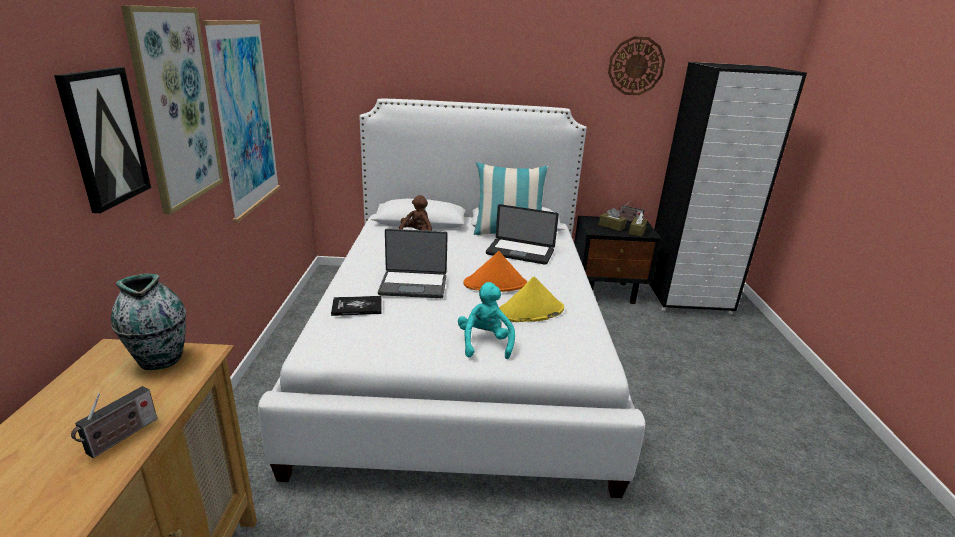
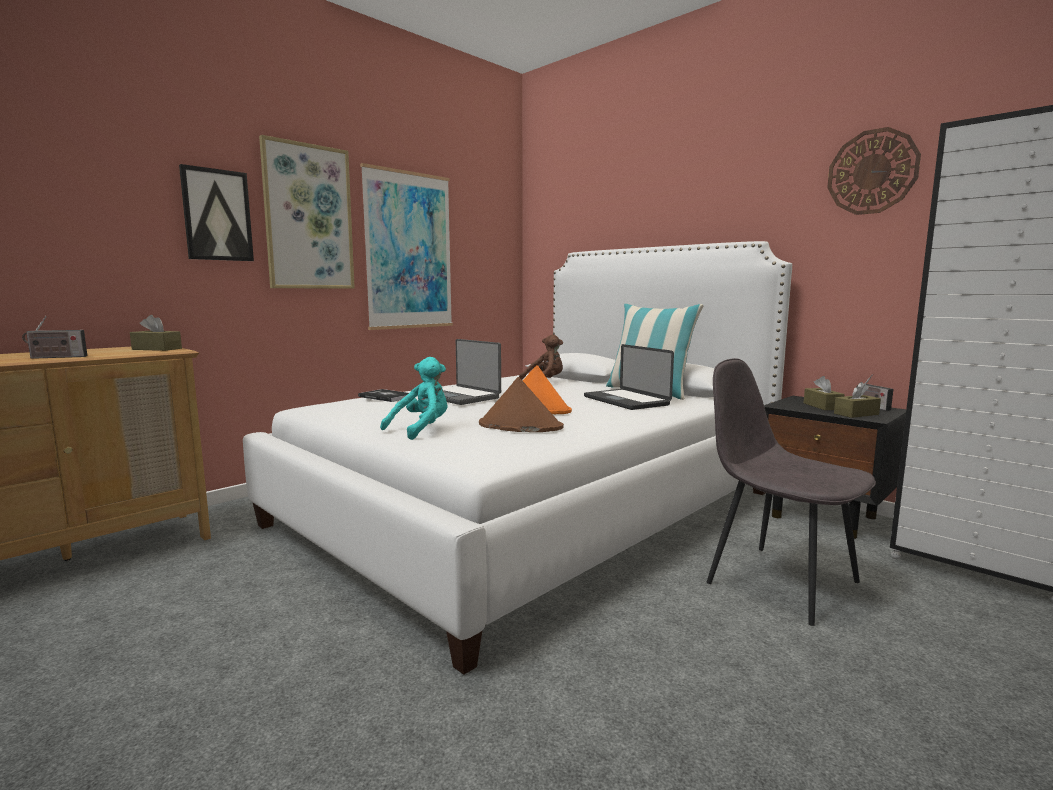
camera: 45 degrees right, 15 degrees down
vase [111,273,186,370] -> brown tissue box [130,315,182,351]
yellow hat [499,276,564,322] -> brown hat [479,377,564,432]
none -> grey chair [707,358,876,626]

